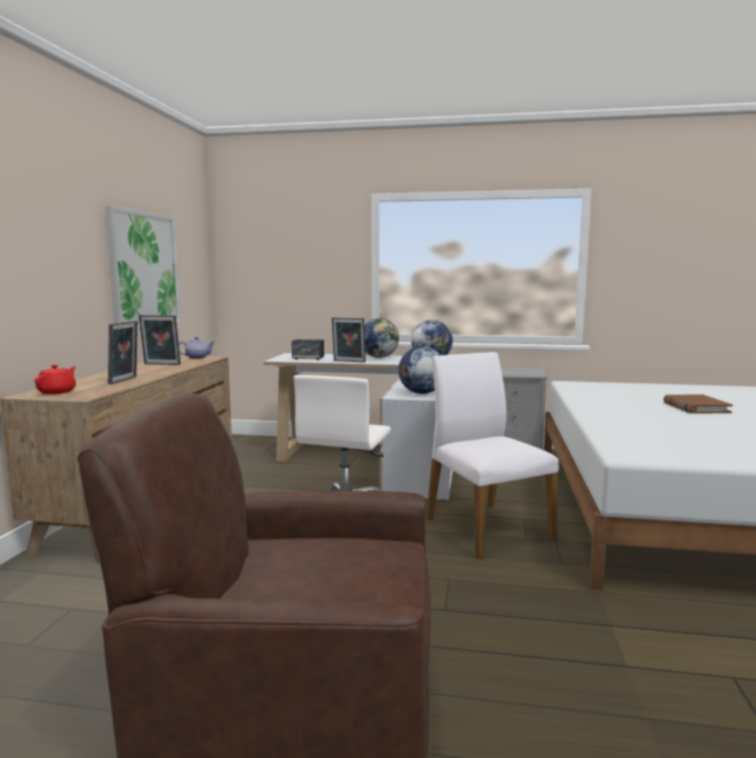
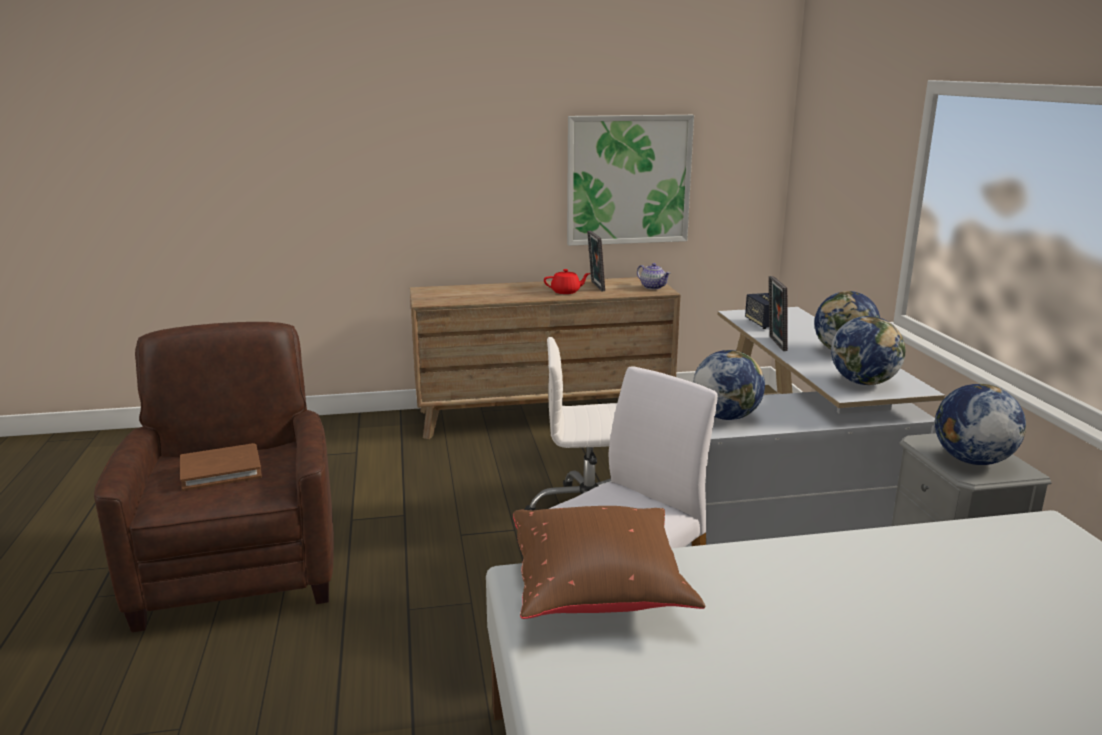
camera: 70 degrees right, 10 degrees up
red teapot [35,365,76,394] -> red teapot moved to [544,269,590,294]
picture frame [108,321,138,384] -> none
brown book [664,394,733,414] -> brown book moved to [180,443,262,491]
none -> brown pillow [513,506,705,619]
none -> globe [935,384,1026,465]

